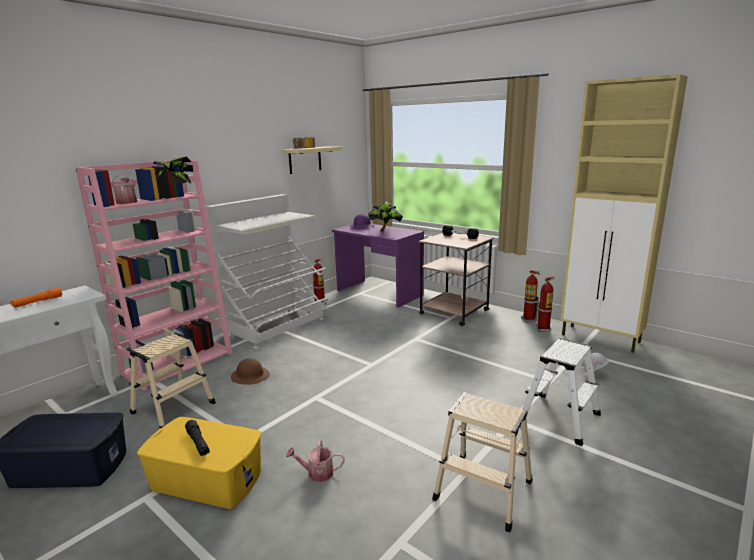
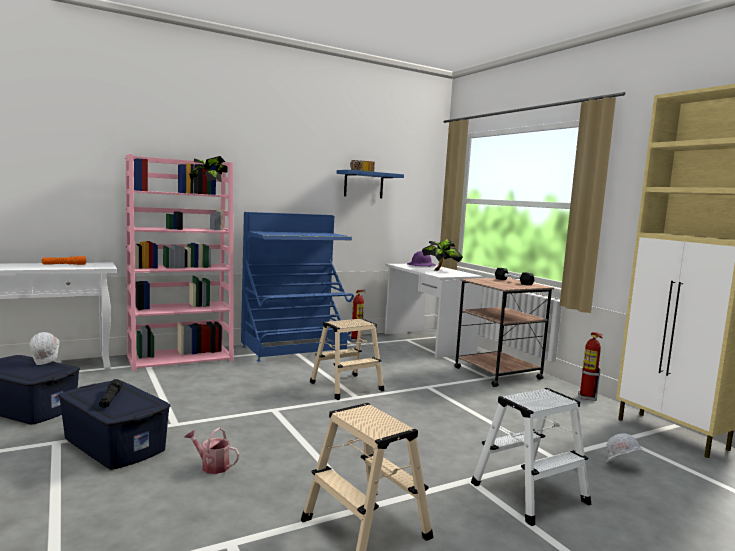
camera: 20 degrees right, 10 degrees down
watering can [112,174,137,204] -> none
beige step ladder [129,333,216,428] -> beige step ladder moved to [310,318,385,400]
yellow storage box [137,417,261,509] -> blue storage box [58,380,170,470]
white shoe rack [206,194,328,348] -> blue shoe rack [241,212,354,362]
brown hard hat [231,358,270,385] -> none
beige shelf [281,146,342,174] -> blue shelf [337,170,404,198]
purple desk [332,224,424,308] -> white desk [385,264,484,358]
fire extinguisher [536,276,555,332] -> none
none -> white hard hat [29,332,60,365]

